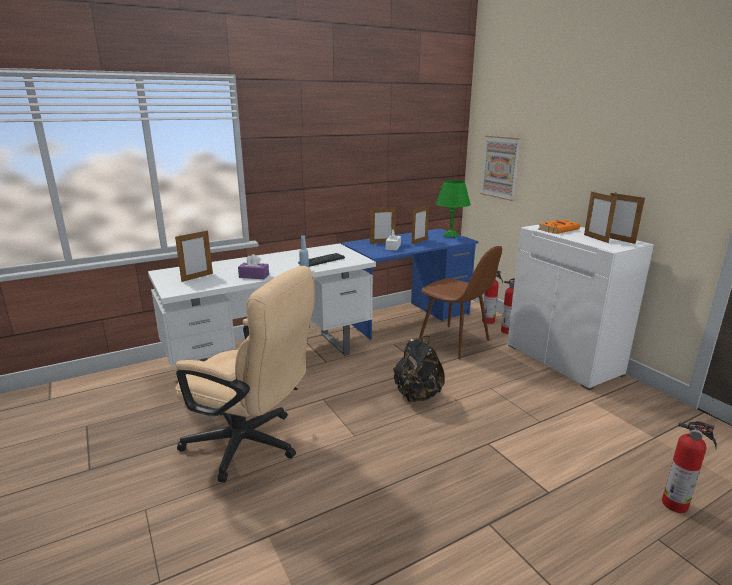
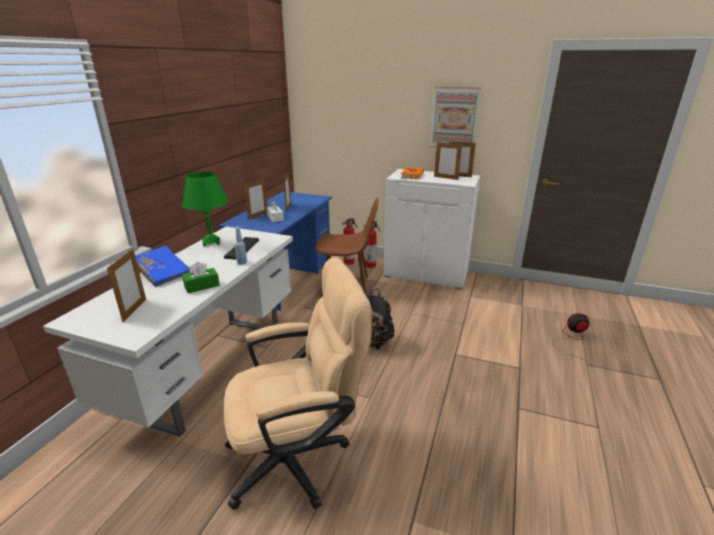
camera: 40 degrees left, 5 degrees up
purple tissue box [238,254,269,279] -> green tissue box [182,262,220,293]
green table lamp [435,180,471,239] -> green table lamp moved to [181,172,228,246]
picture [480,135,521,201] -> picture moved to [430,86,481,147]
fire extinguisher [662,421,717,513] -> fan [552,313,592,367]
none -> blue book [135,245,191,287]

